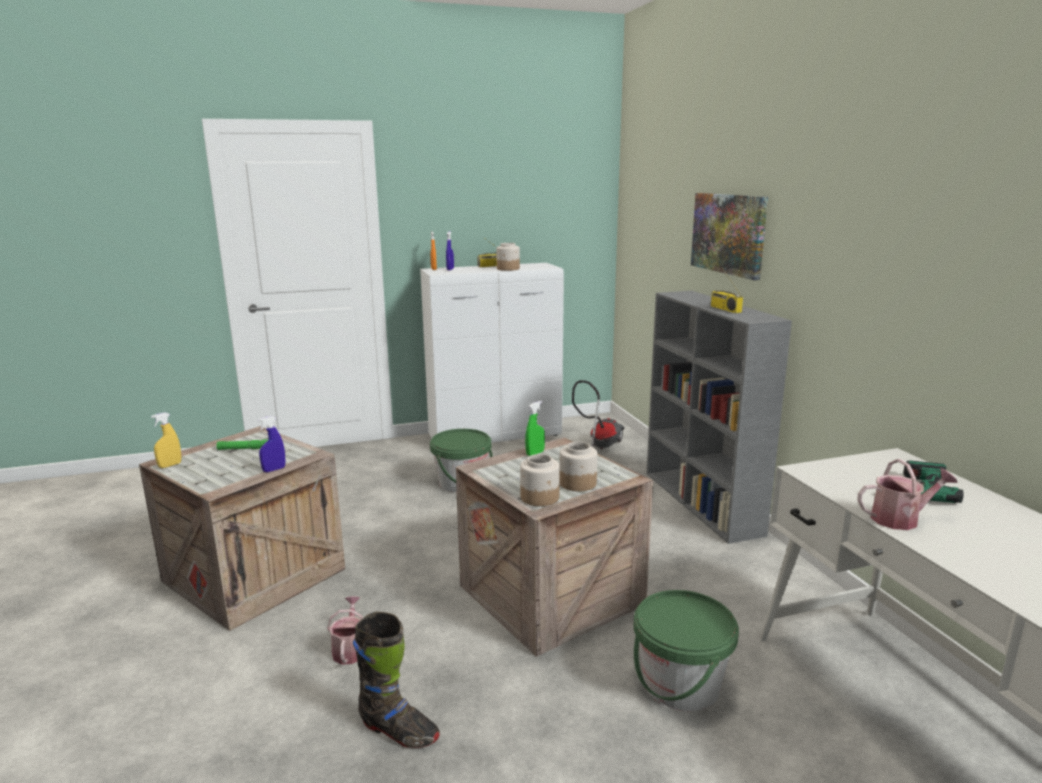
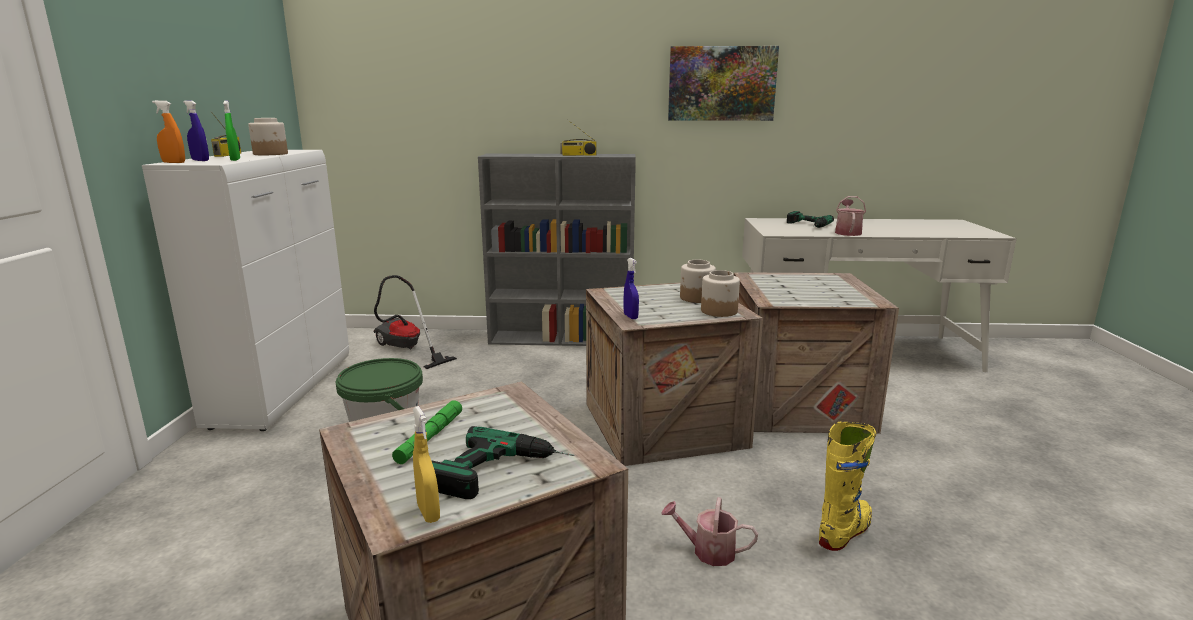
camera: 70 degrees left, 0 degrees up
blue spray bottle [258,416,285,472] -> blue spray bottle moved to [624,258,639,319]
black boot [353,612,440,748] -> yellow boot [819,421,876,551]
green spray bottle [525,401,545,456] -> green spray bottle moved to [223,100,240,161]
green bucket [634,590,739,711] -> crate [734,272,899,434]
picture [691,193,768,280] -> picture moved to [668,46,779,121]
none -> power drill [432,426,575,499]

